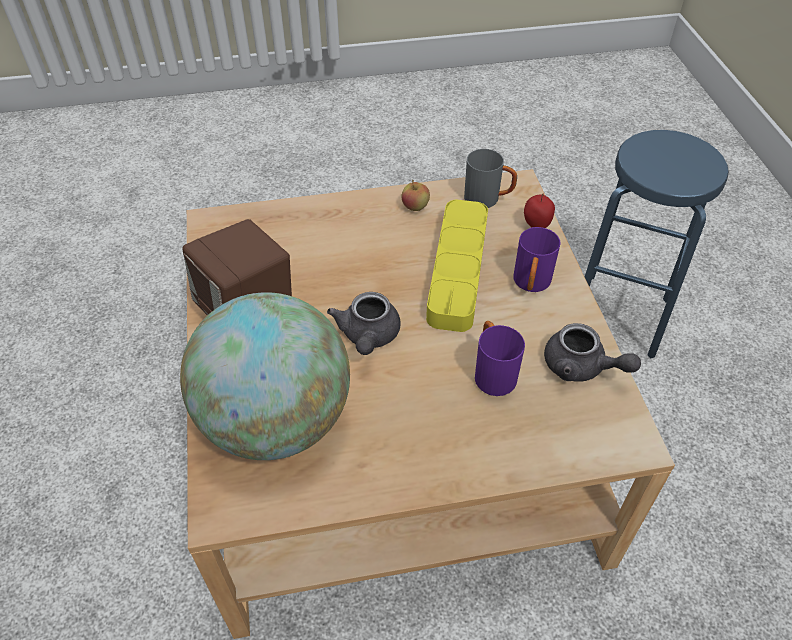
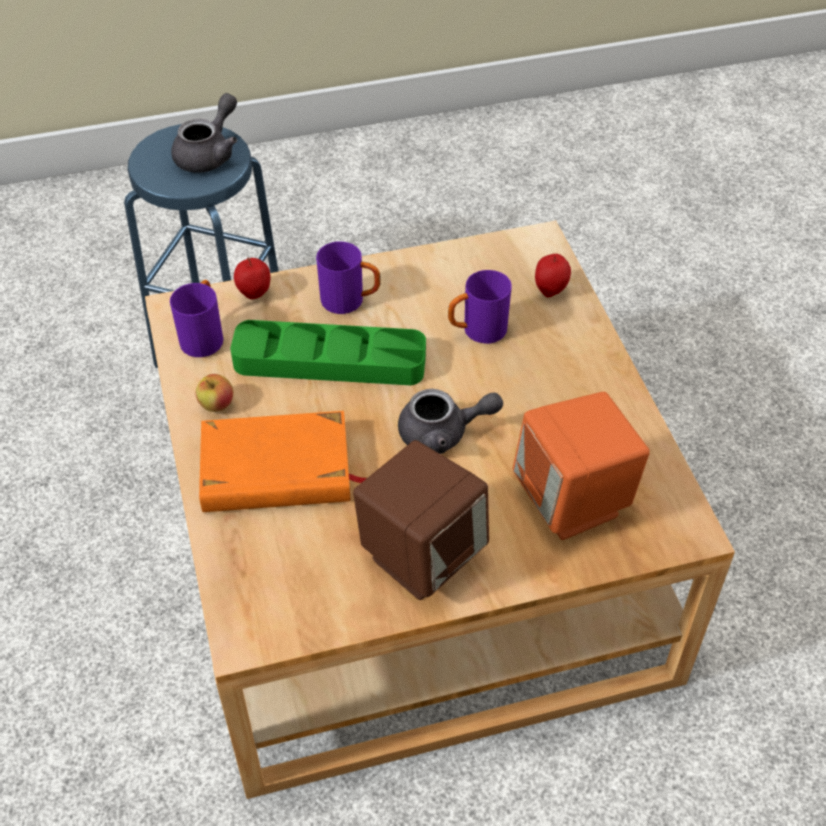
camera: 95 degrees left, 0 degrees up
globe [180,292,350,460] -> orange speaker [513,392,650,540]
yellow tray [426,200,488,332] -> green tray [230,320,426,385]
grey mug [464,149,517,208] -> purple mug [170,280,223,357]
grey teapot [544,323,641,382] -> grey teapot moved to [171,93,237,173]
none -> orange book [199,411,367,512]
none -> apple [535,254,571,298]

